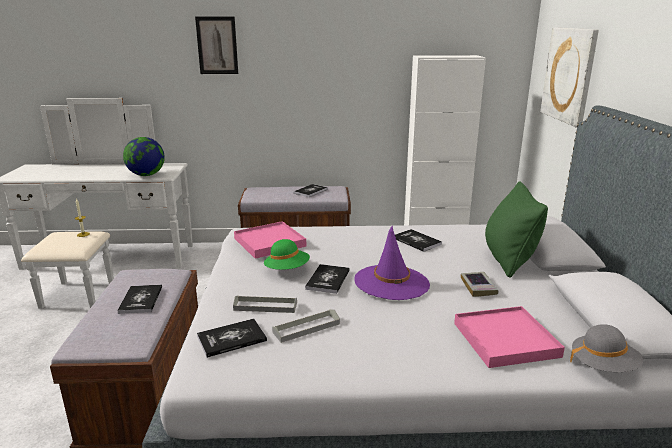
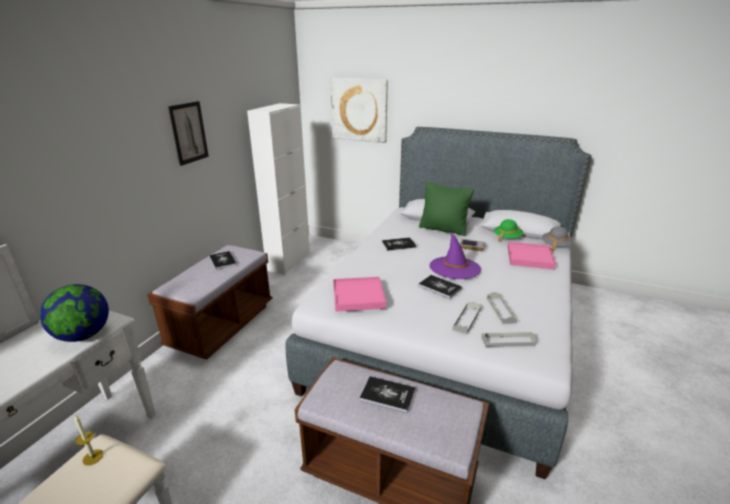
camera: 65 degrees left, 5 degrees up
picture [195,17,238,74] -> picture moved to [168,101,209,166]
book [197,319,267,358] -> grey tray [481,332,536,347]
green hat [264,239,310,270] -> green hat moved to [494,219,523,242]

